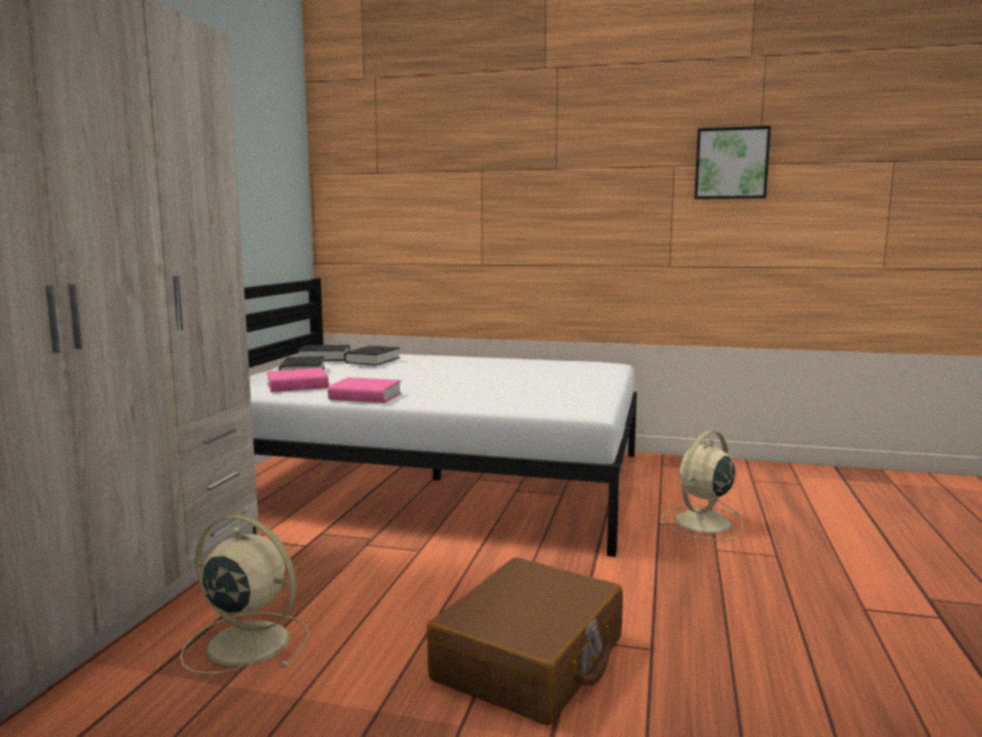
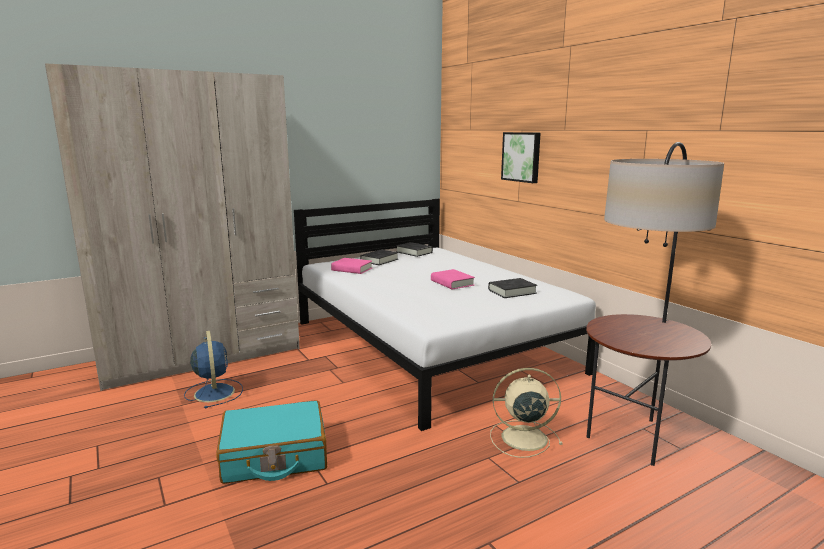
camera: 45 degrees right, 5 degrees up
beige fan [180,515,310,674] -> blue fan [184,331,243,409]
pink book [328,377,402,403] -> pink book moved to [431,269,475,289]
black book [344,346,400,366] -> black book moved to [488,278,537,298]
brown suitcase [426,557,623,725] -> turquoise suitcase [217,400,327,484]
picture [694,126,771,199] -> picture moved to [501,132,541,183]
none -> floor lamp [586,142,724,466]

